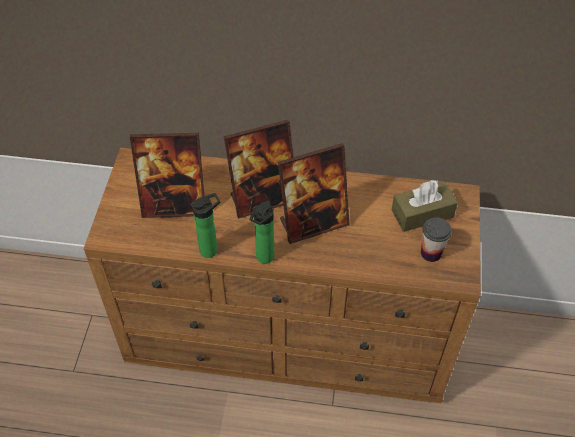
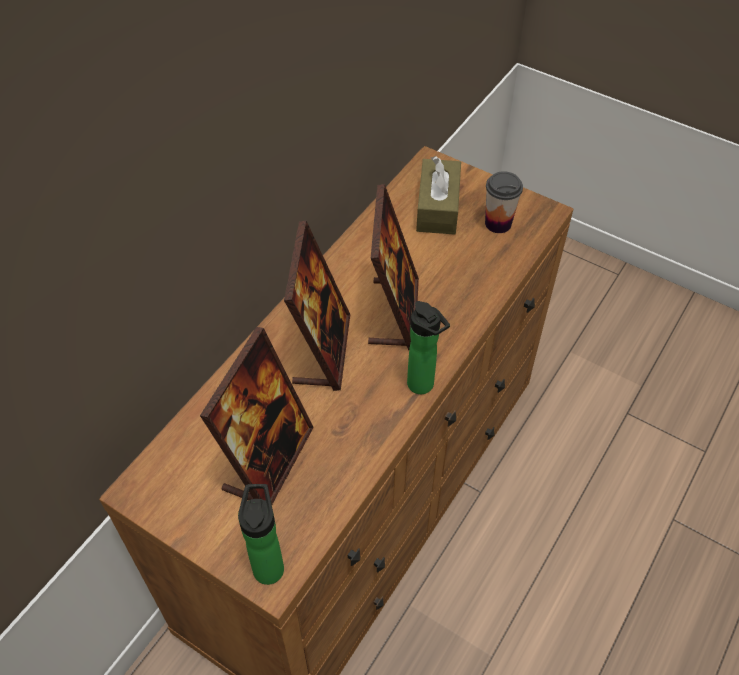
camera: 65 degrees left, 0 degrees up
bottle [192,193,220,258] -> bottle moved to [238,484,284,585]

